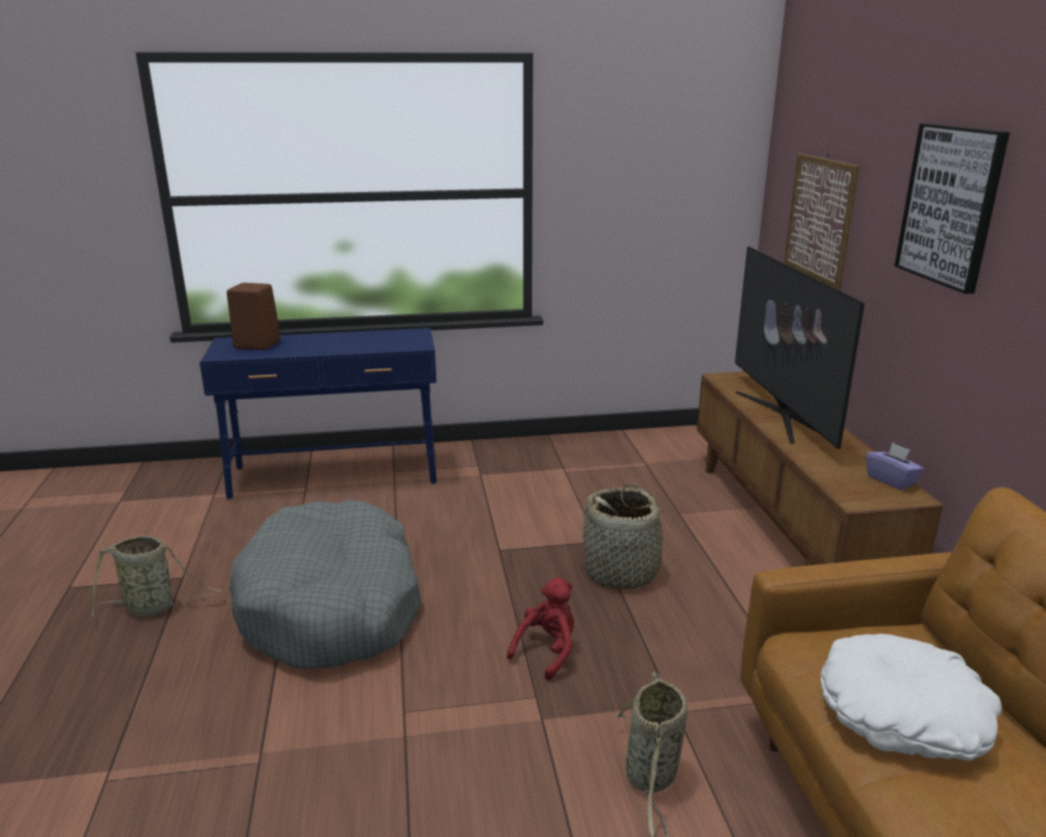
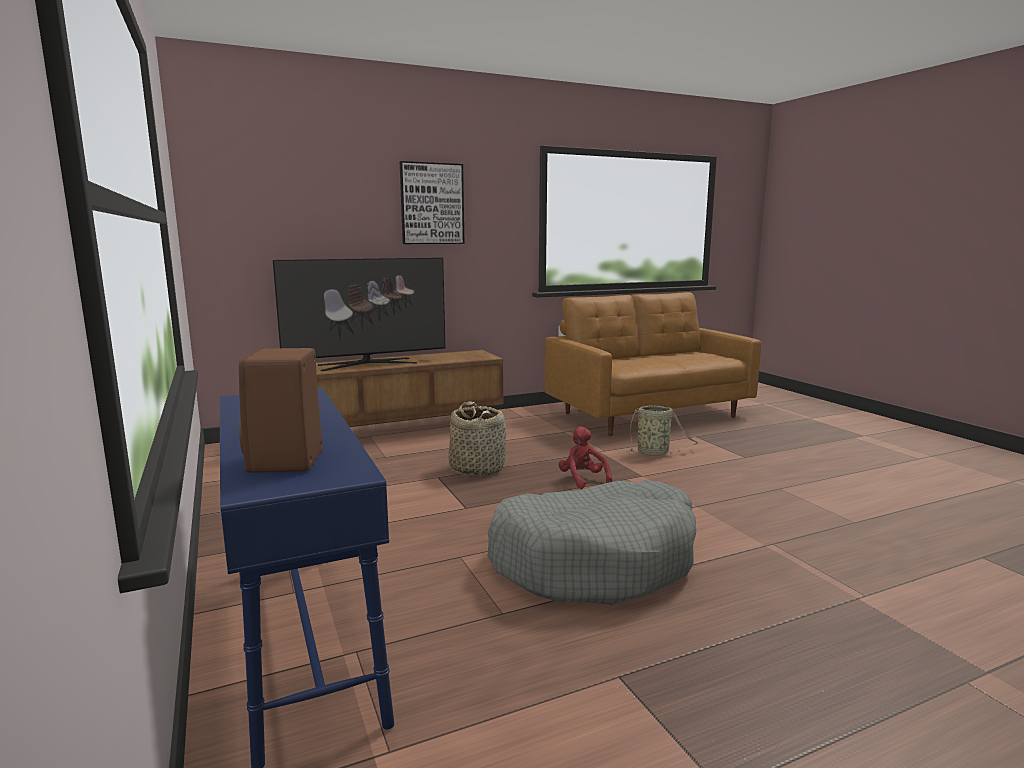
camera: 105 degrees left, 10 degrees down
basket [91,535,223,617] -> none
red plush toy [507,577,574,681] -> red plush toy turned 45 degrees clockwise [558,427,612,489]
picture [784,153,860,291] -> none
white pillow [821,634,1002,761] -> none
purple tissue box [866,442,924,490] -> none

